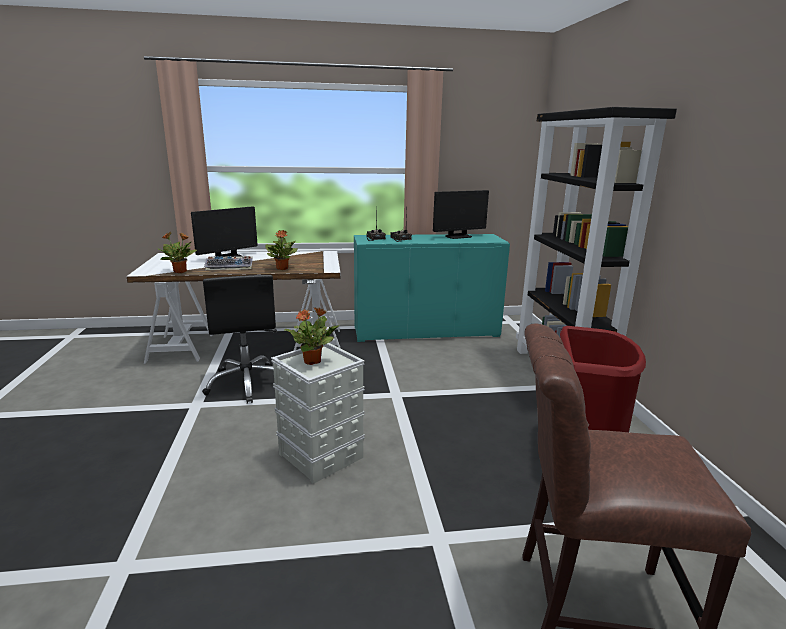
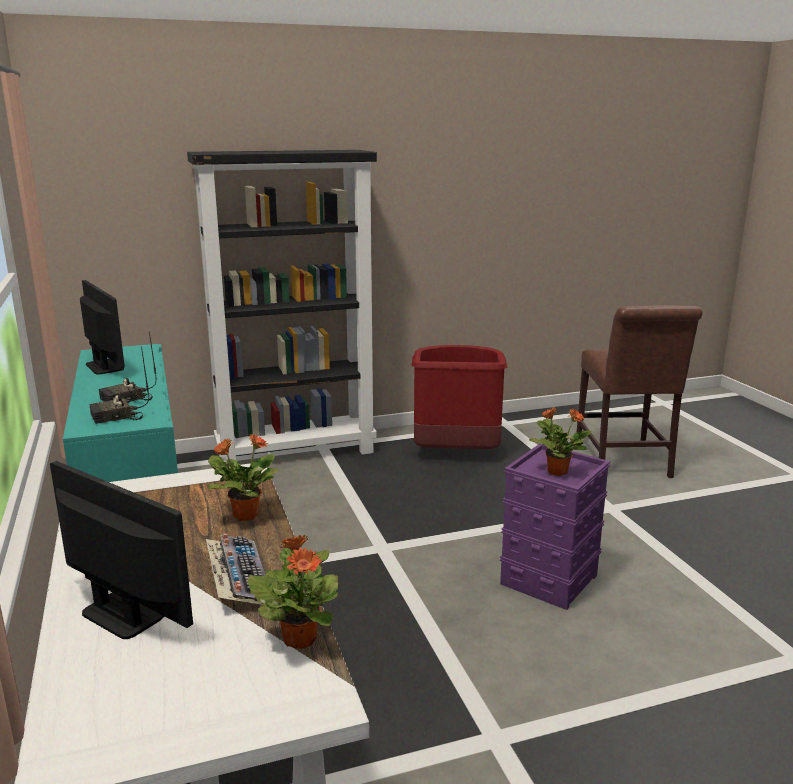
camera: 100 degrees left, 0 degrees up
black office chair [202,275,277,403] -> none
grey storage box [271,343,365,484] -> purple storage box [500,444,610,610]

